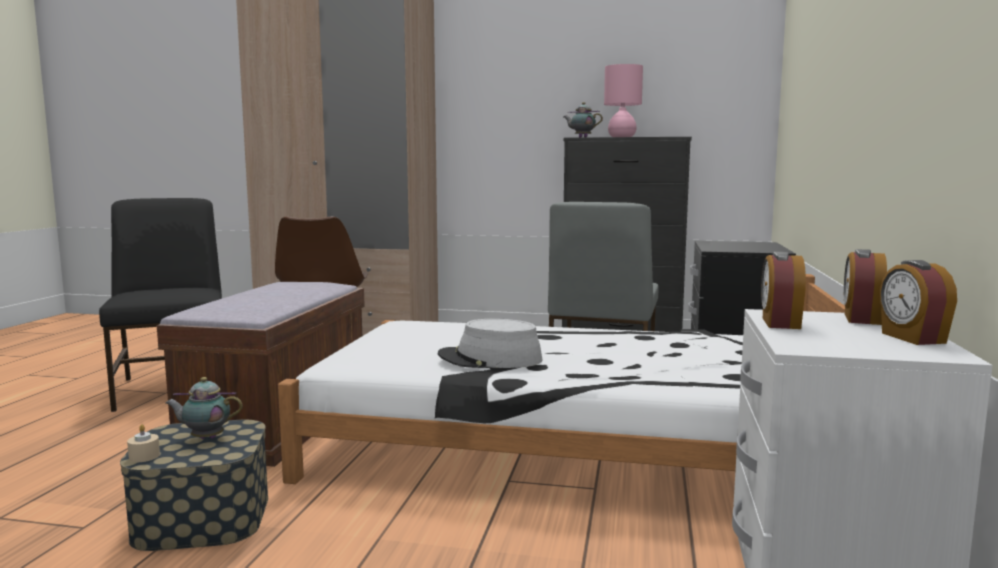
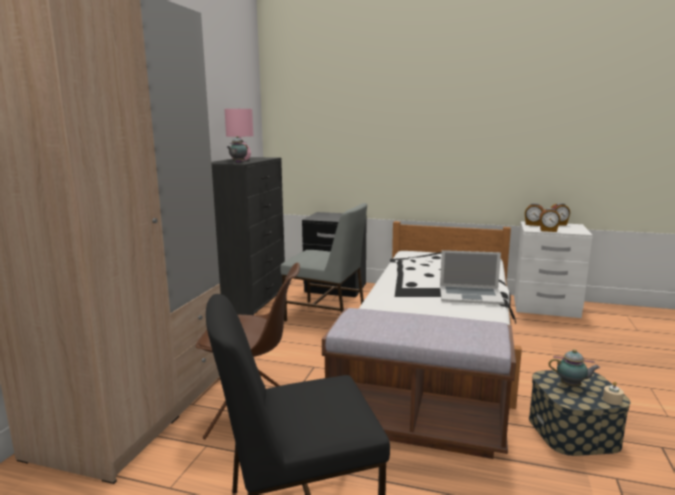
camera: 85 degrees left, 5 degrees up
teapot [165,377,243,439] -> teapot turned 75 degrees counterclockwise [549,349,600,386]
grey hat [438,319,543,368] -> laptop [440,250,505,305]

